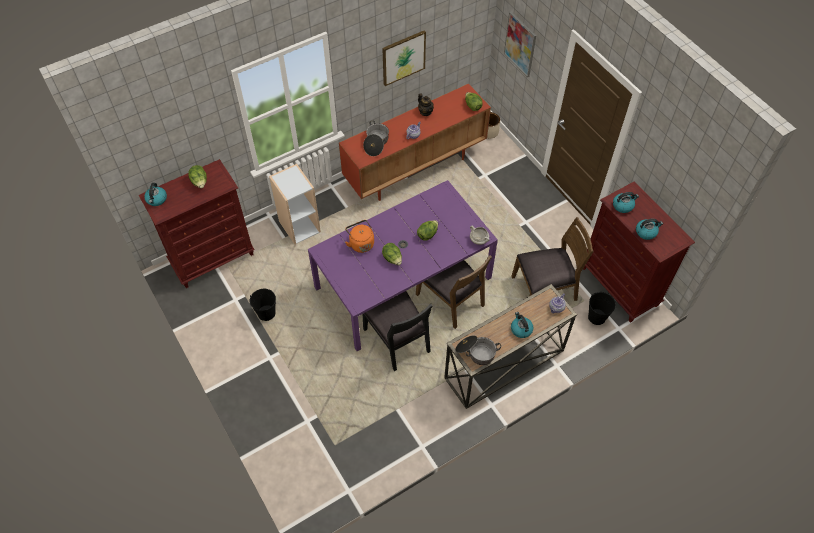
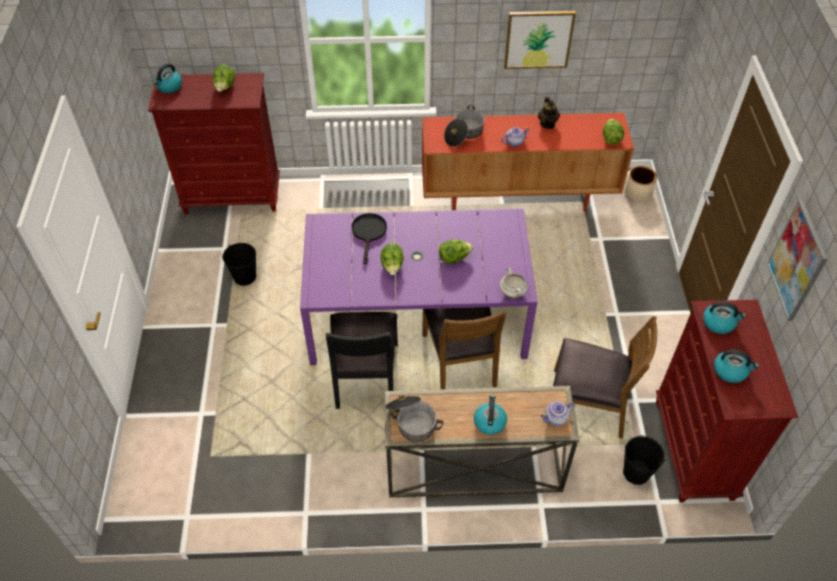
camera: 30 degrees right, 5 degrees down
bookcase [269,164,321,245] -> none
orange kettle [345,220,374,253] -> black frying pan [351,213,387,265]
picture [504,12,536,77] -> picture moved to [767,200,828,321]

